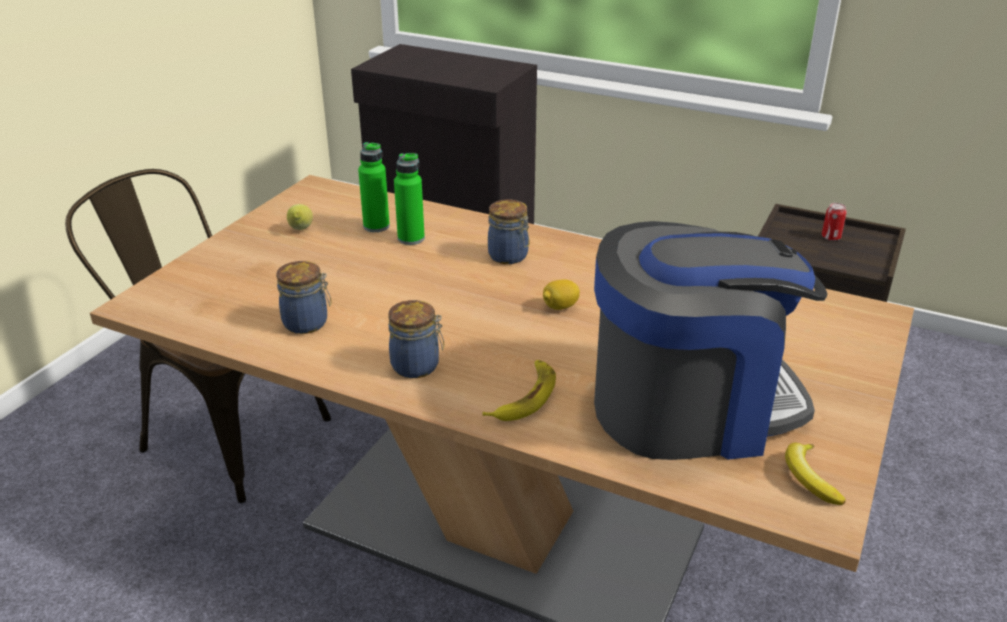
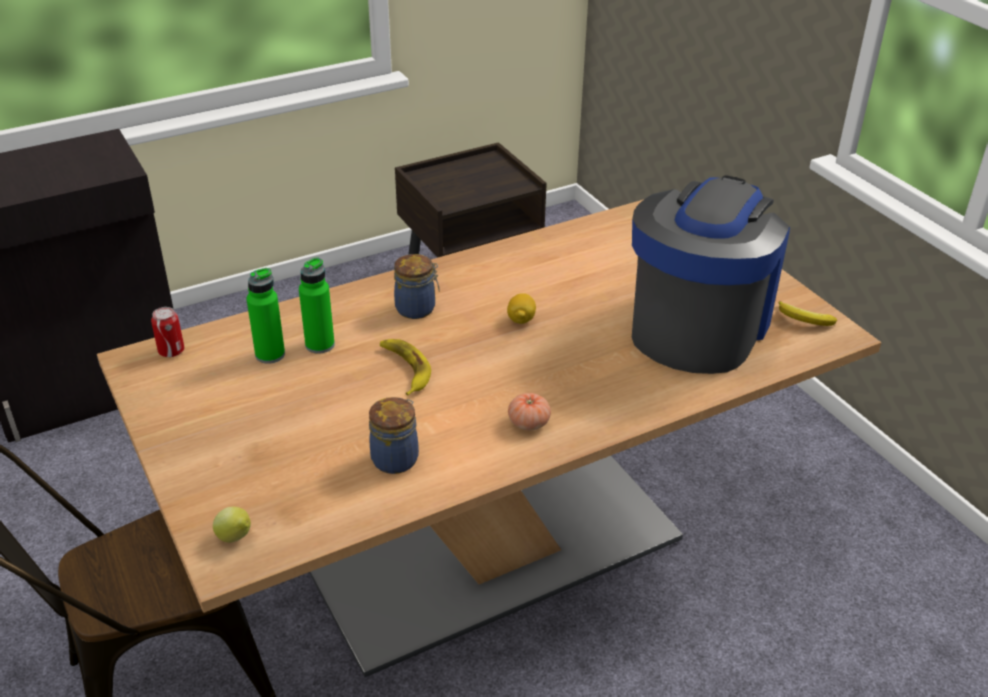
camera: 55 degrees left, 5 degrees up
lemon [287,204,313,230] -> lemon moved to [213,507,251,543]
jar [388,300,444,378] -> tomato [508,393,551,431]
banana [483,360,556,421] -> banana moved to [380,339,431,396]
can [822,203,847,241] -> can moved to [151,307,184,357]

